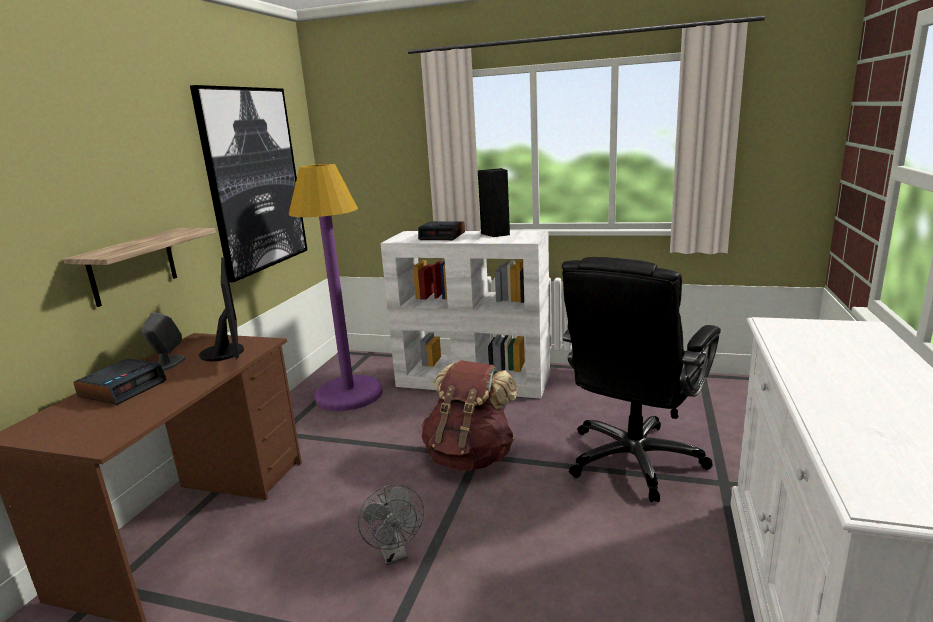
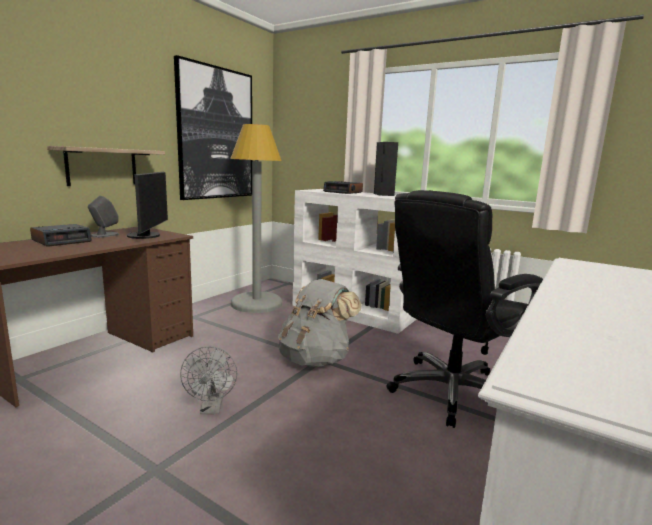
camera: 15 degrees right, 5 degrees down
purple floor lamp [289,164,383,411] -> grey floor lamp [230,124,282,313]
brown backpack [422,360,518,471] -> grey backpack [278,279,362,367]

